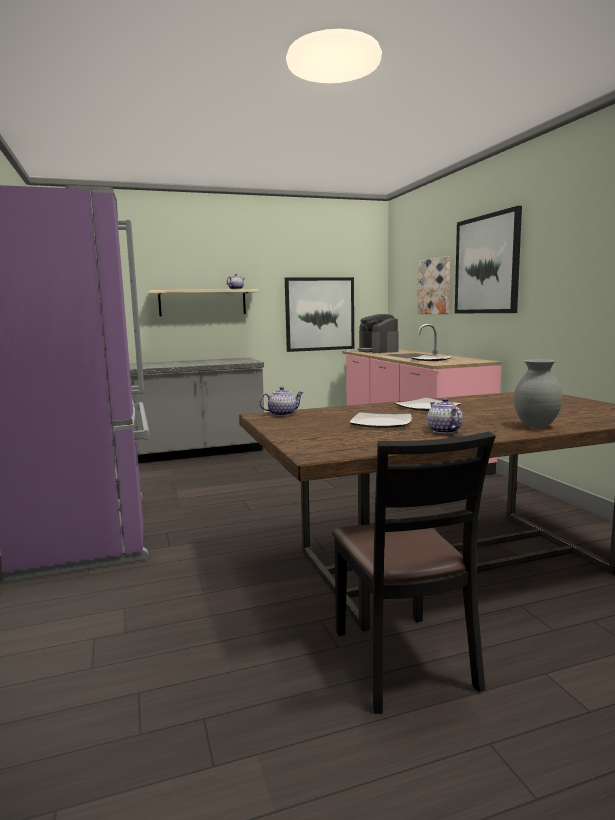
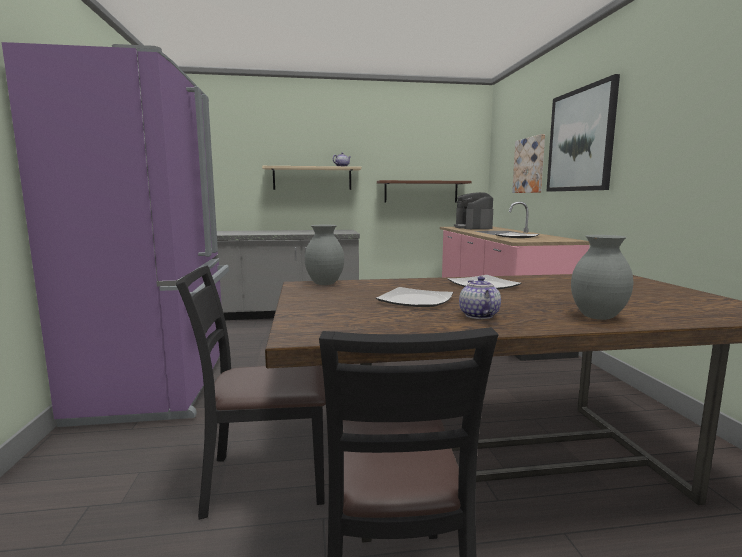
camera: 10 degrees right, 0 degrees up
teapot [259,387,304,416] -> grey vase [304,225,344,285]
picture [285,277,354,352] -> brown shelf [377,180,472,203]
none -> black chair [176,266,326,520]

